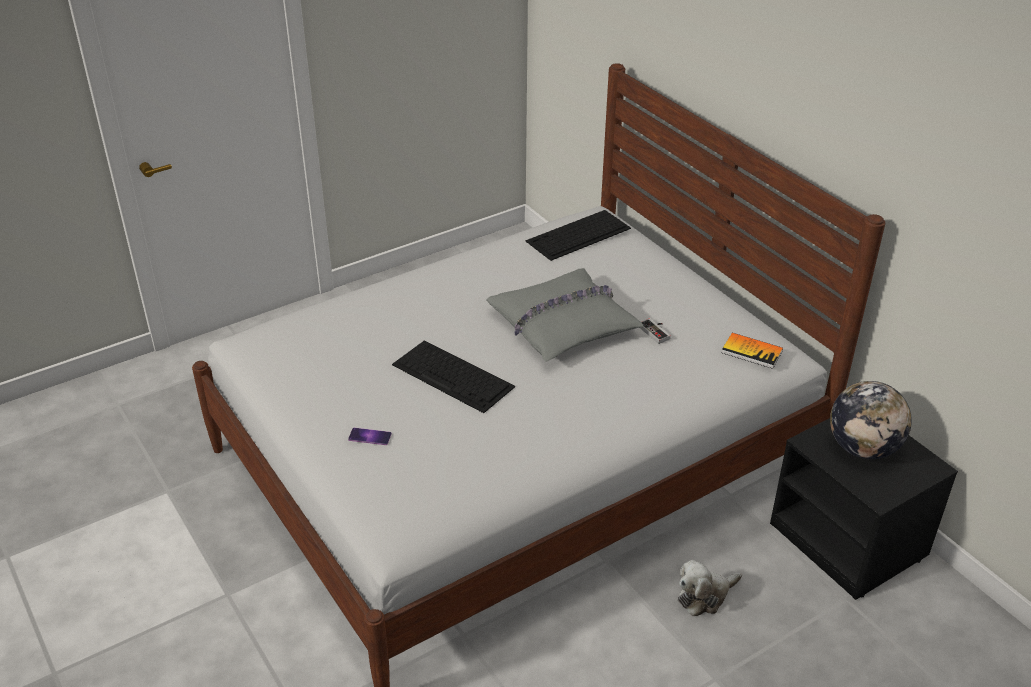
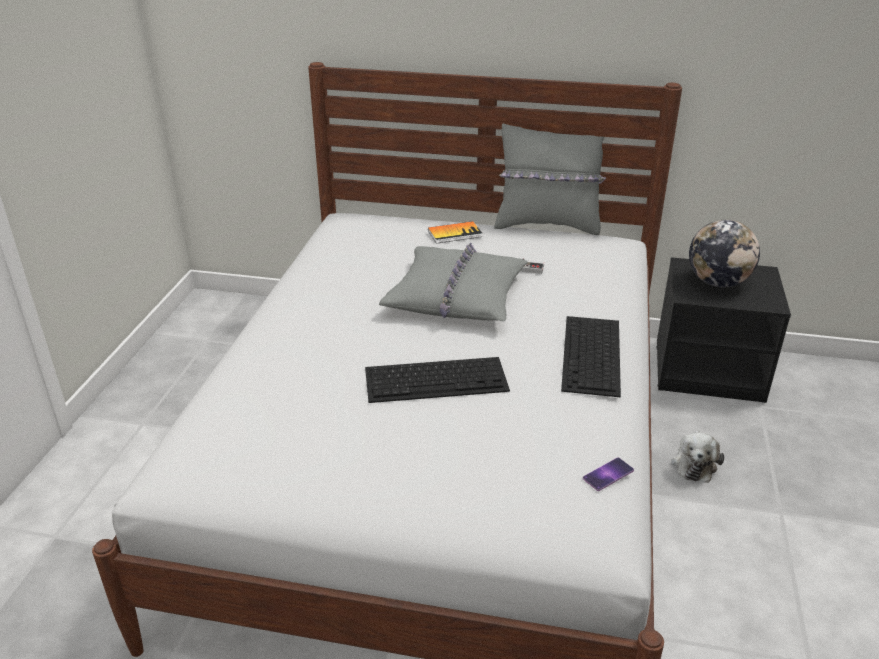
camera: 45 degrees left, 5 degrees down
phone [348,428,392,445] -> phone moved to [583,457,634,491]
keyboard [526,210,631,261] -> keyboard moved to [561,316,621,397]
book [722,333,783,369] -> book moved to [428,221,482,244]
none -> grey pillow [494,124,606,235]

